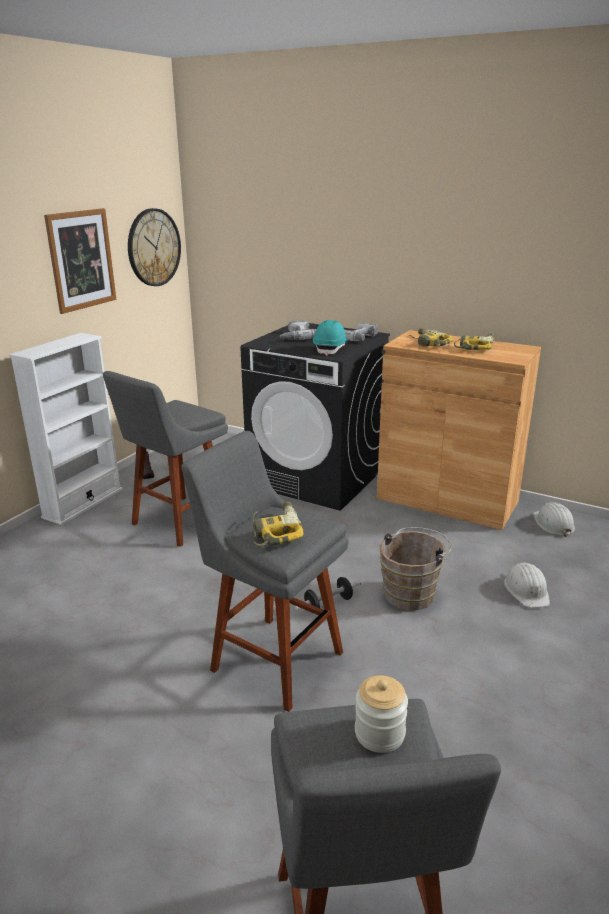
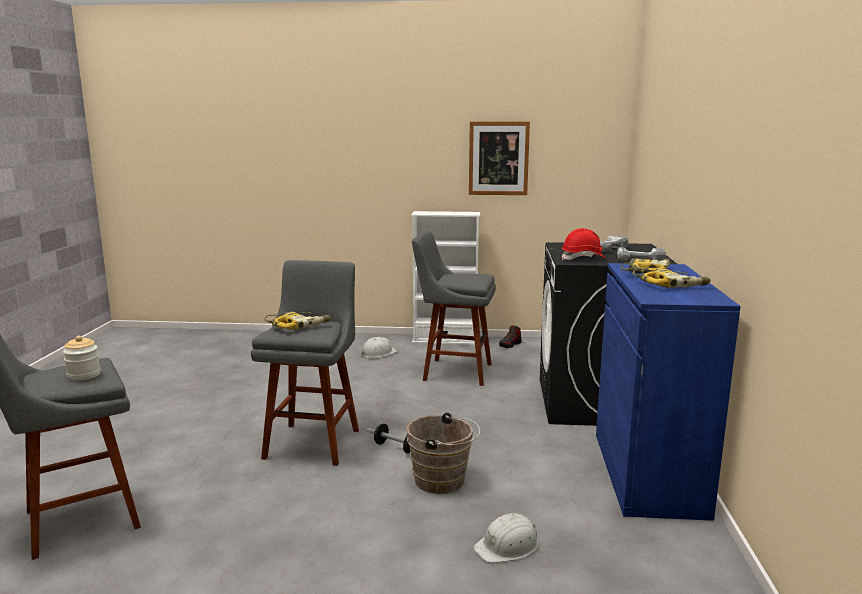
camera: 65 degrees right, 10 degrees down
wall clock [128,208,181,286] -> none
turquoise hard hat [313,320,348,356] -> red hard hat [562,228,607,260]
brown cabinet [377,330,541,530] -> blue cabinet [596,263,741,521]
white hard hat [533,502,575,537] -> white hard hat moved to [361,337,398,358]

